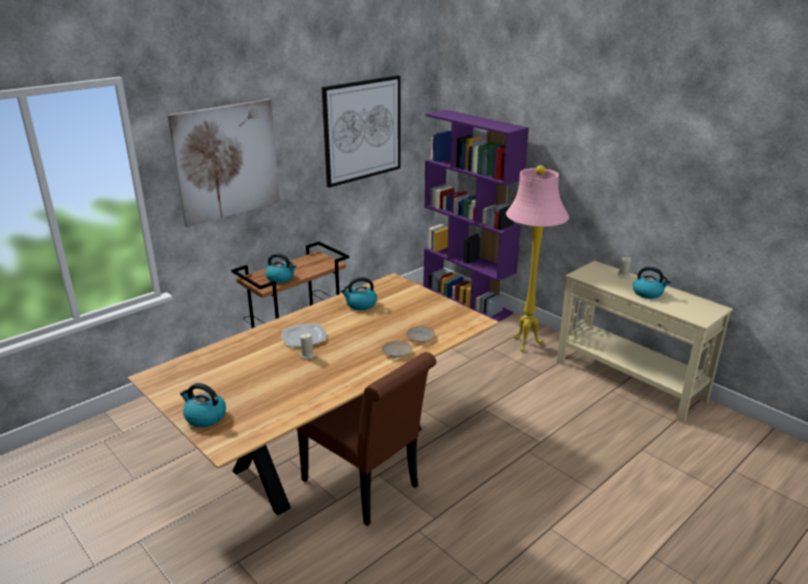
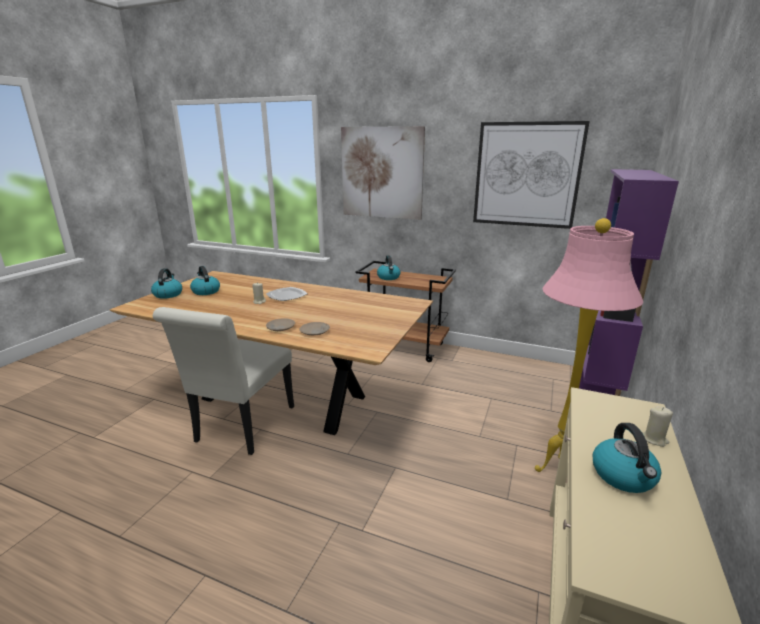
camera: 65 degrees right, 5 degrees down
brown chair [296,352,436,526] -> white chair [153,307,294,455]
kettle [340,277,377,310] -> kettle moved to [190,266,220,295]

